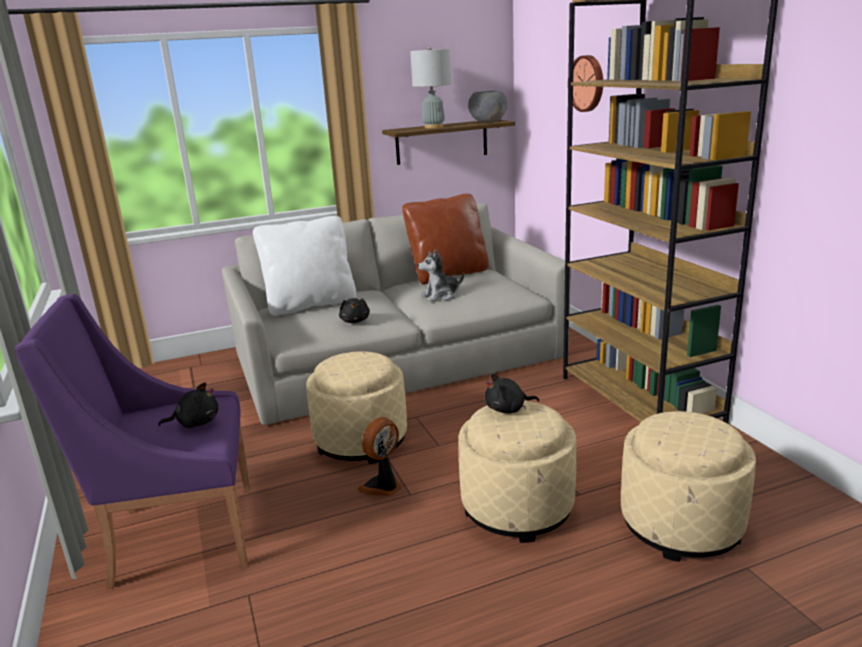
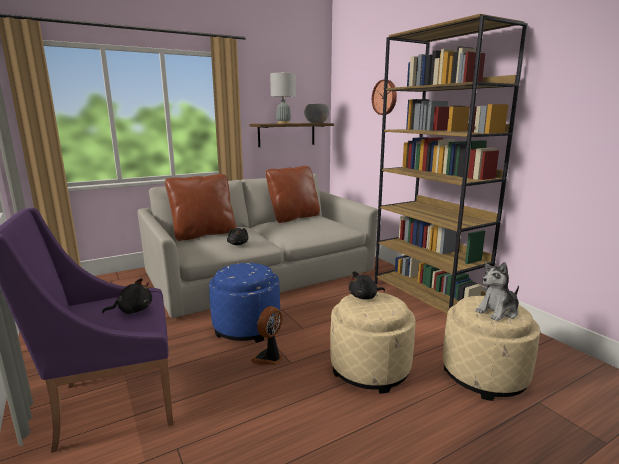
camera: 10 degrees left, 5 degrees down
white pillow [253,216,356,316] -> brown pillow [165,174,236,241]
beige ottoman [306,351,407,464] -> blue ottoman [209,263,280,343]
plush toy [418,250,464,302] -> plush toy moved to [475,262,519,321]

